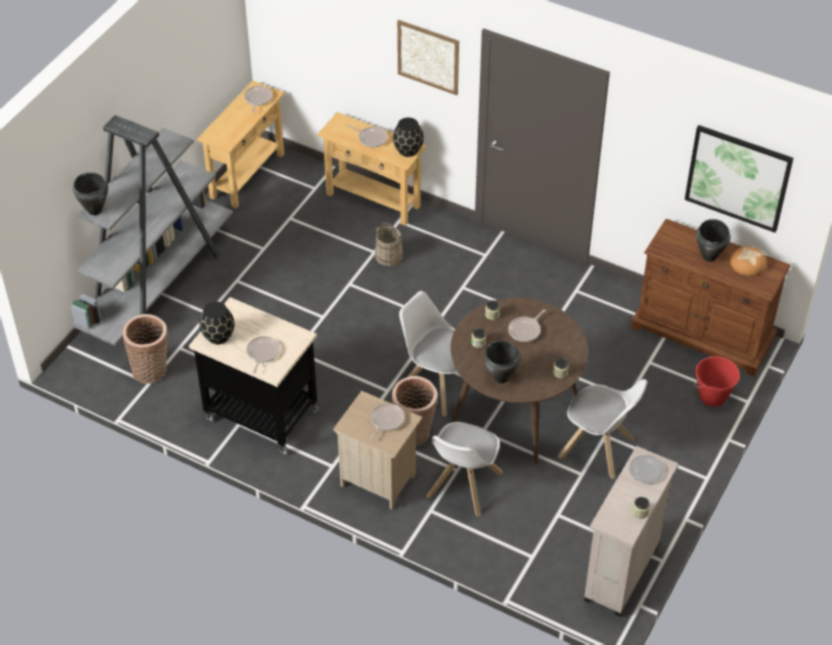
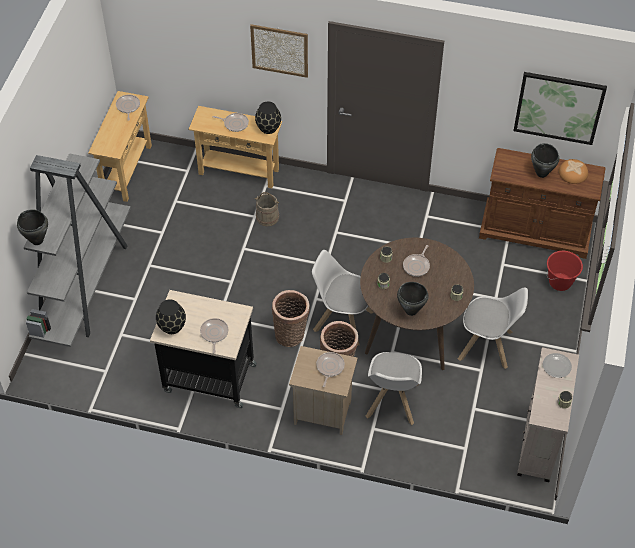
camera: 15 degrees left, 5 degrees up
basket [122,314,168,384] -> basket moved to [272,290,310,347]

